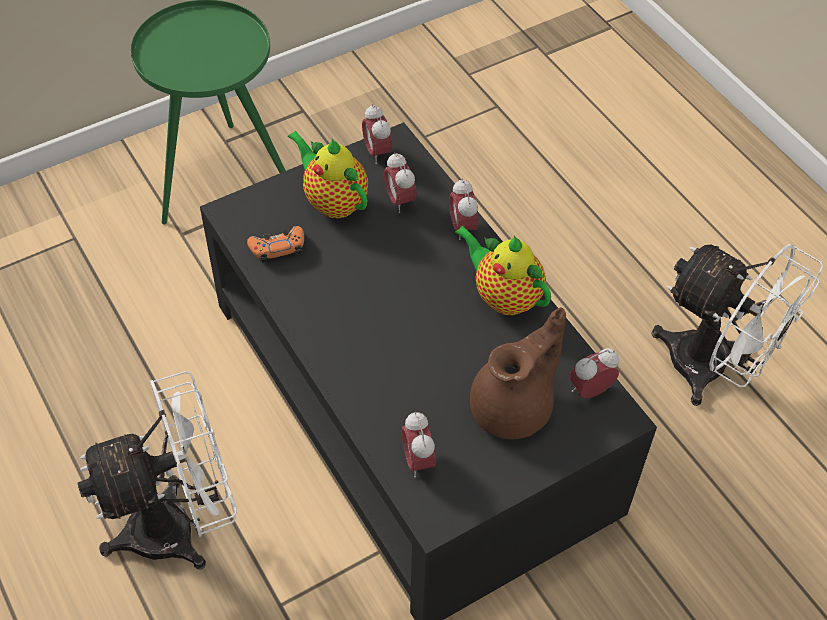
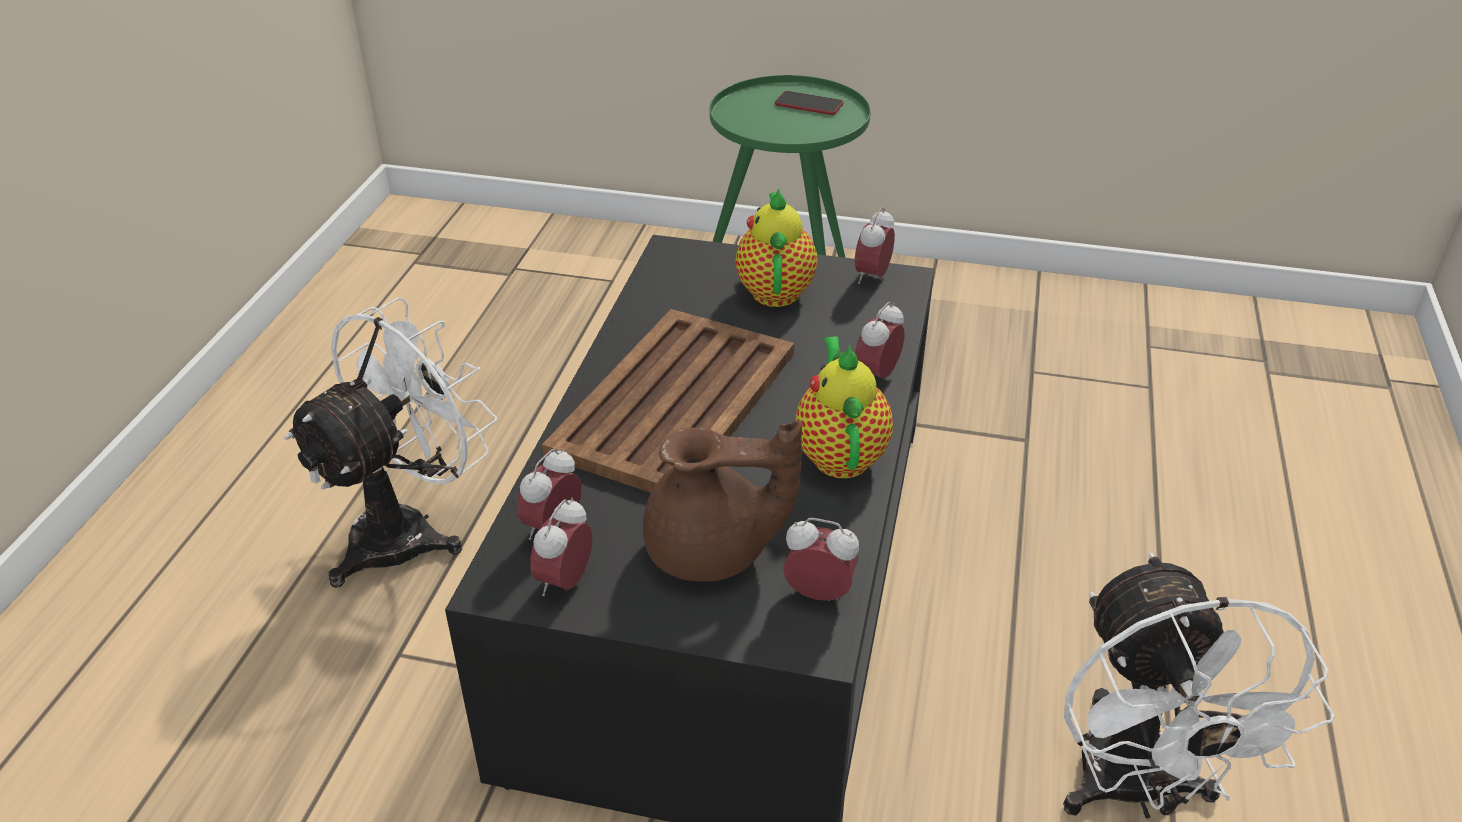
camera: 45 degrees right, 15 degrees down
white fan [77,371,237,570] -> white fan turned 75 degrees counterclockwise [284,297,497,588]
orange game controller [247,226,304,263] -> none
alarm clock [384,152,417,213] -> alarm clock moved to [530,498,592,596]
none -> brown tray [542,309,794,493]
none -> phone [775,91,844,115]

